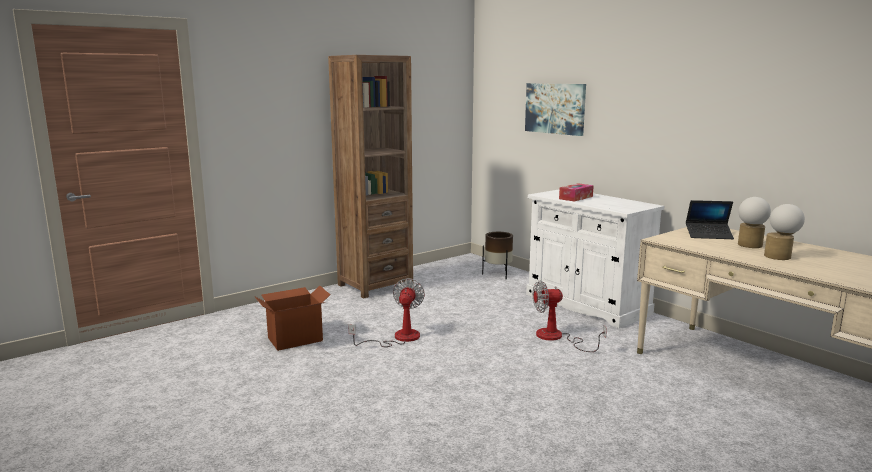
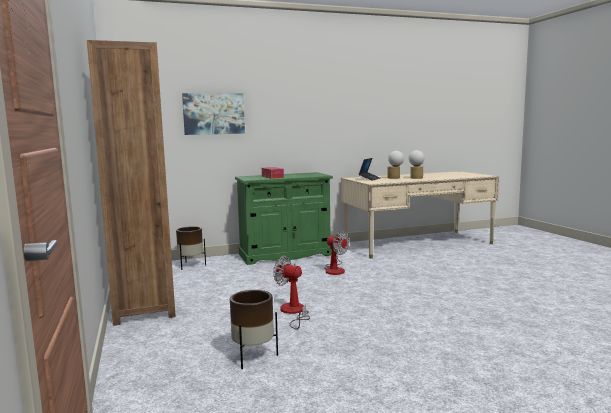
camera: 70 degrees left, 5 degrees down
cardboard box [255,286,331,351] -> brown planter [230,290,278,369]
white cabinet [526,189,664,328] -> green cabinet [235,172,333,265]
fan [533,281,607,352] -> fan turned 60 degrees counterclockwise [324,231,350,275]

